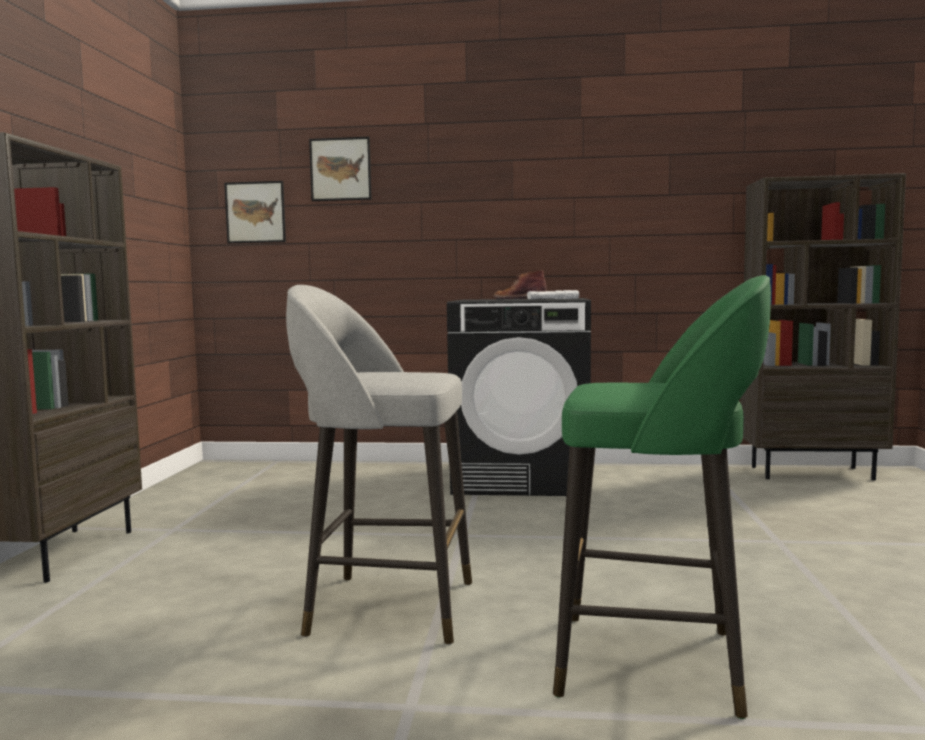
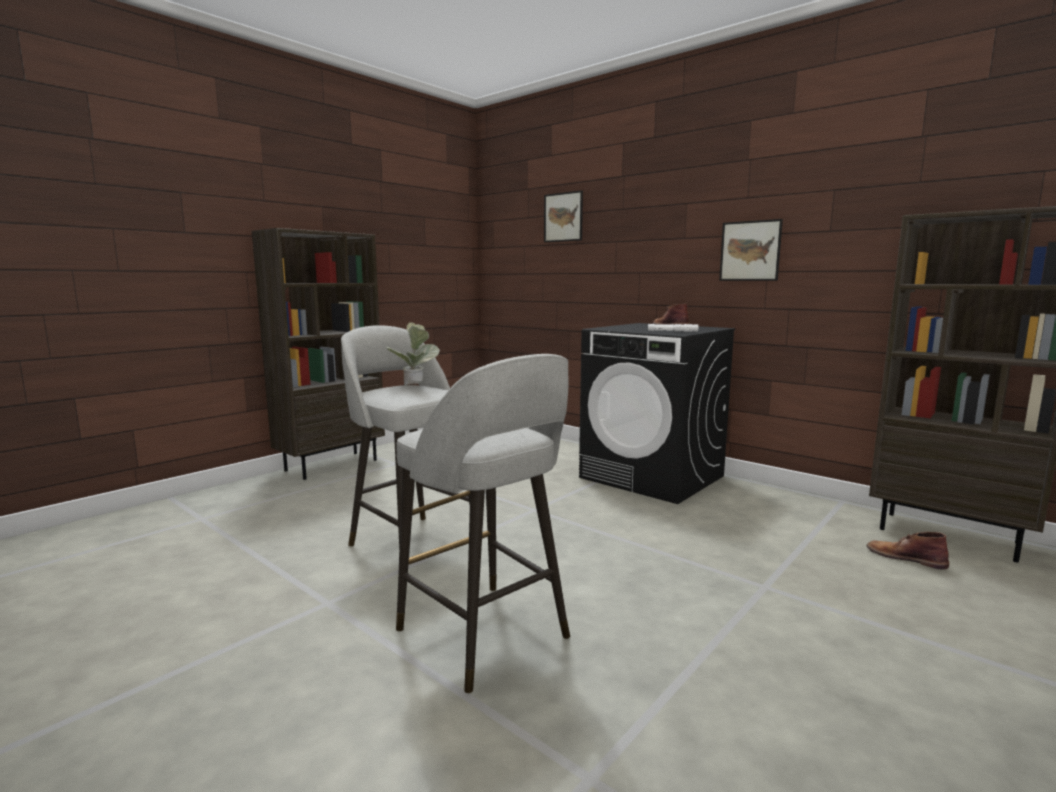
camera: 35 degrees right, 5 degrees up
picture [224,181,286,243] -> picture moved to [719,219,783,281]
green stool [553,275,771,719] -> grey stool [396,354,570,694]
none -> potted plant [386,322,440,386]
none -> brown boot [866,532,949,570]

